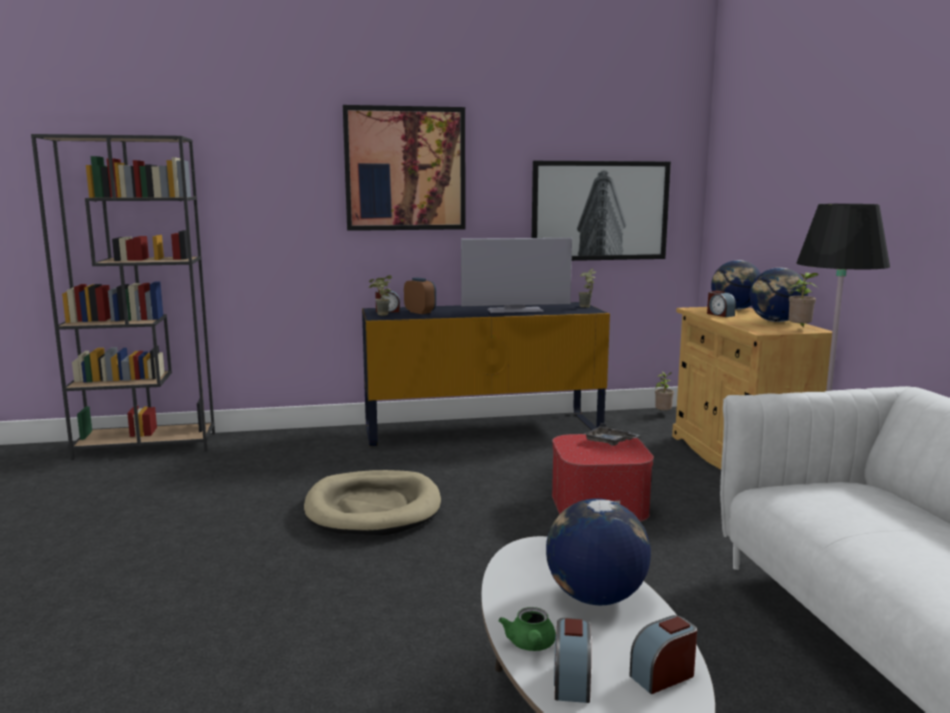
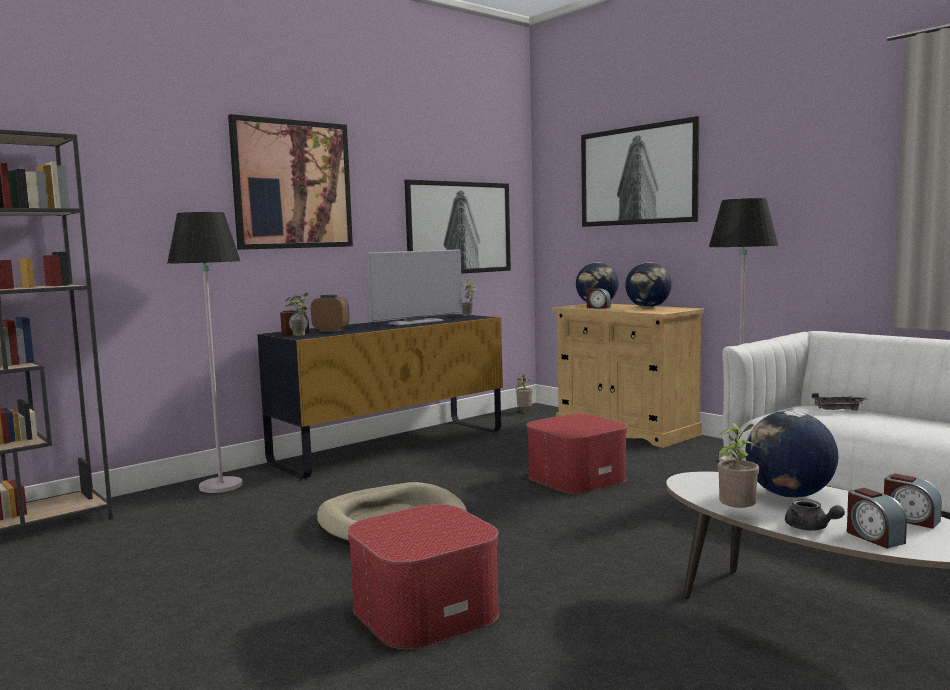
camera: 30 degrees left, 5 degrees down
green teapot [498,607,556,651] -> grey teapot [785,499,845,531]
grey tray [584,423,640,446] -> grey tray moved to [812,393,868,411]
alarm clock [629,615,697,694] -> alarm clock turned 75 degrees counterclockwise [884,474,942,529]
potted plant [789,272,818,327] -> potted plant moved to [717,422,759,508]
none -> black floor lamp [167,212,243,493]
none -> ottoman [347,504,499,649]
none -> picture [581,116,699,227]

